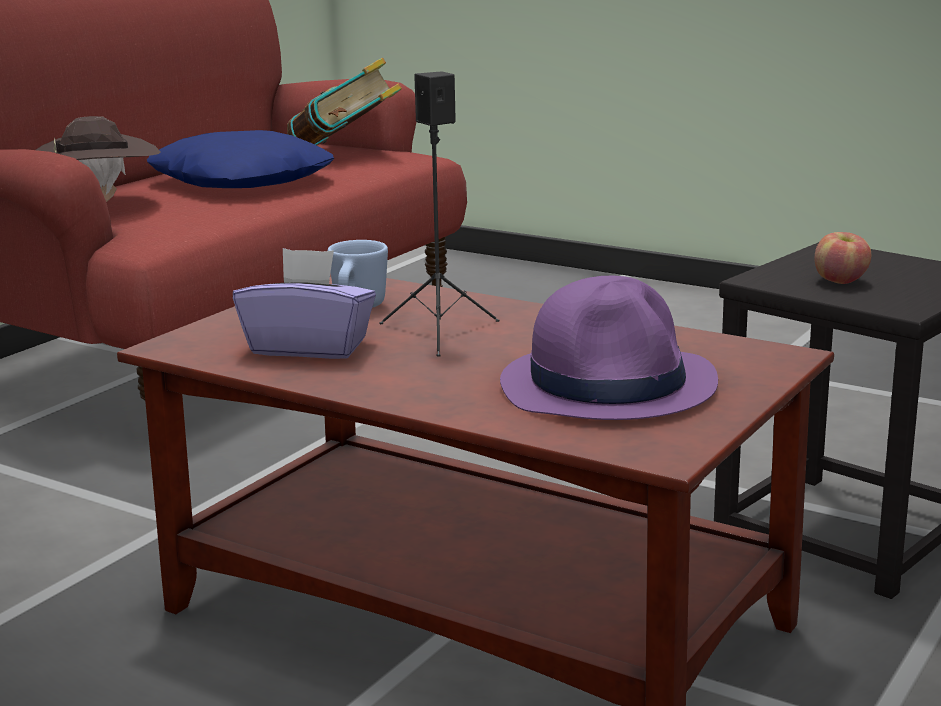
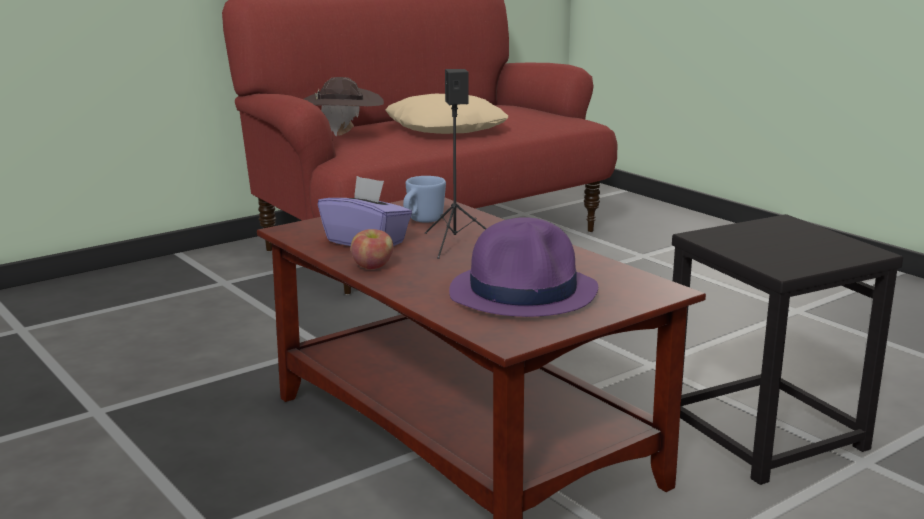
camera: 20 degrees right, 0 degrees up
blue pillow [147,130,334,188] -> beige pillow [386,94,508,134]
book [287,58,402,145] -> none
apple [814,232,871,284] -> apple moved to [351,229,393,269]

